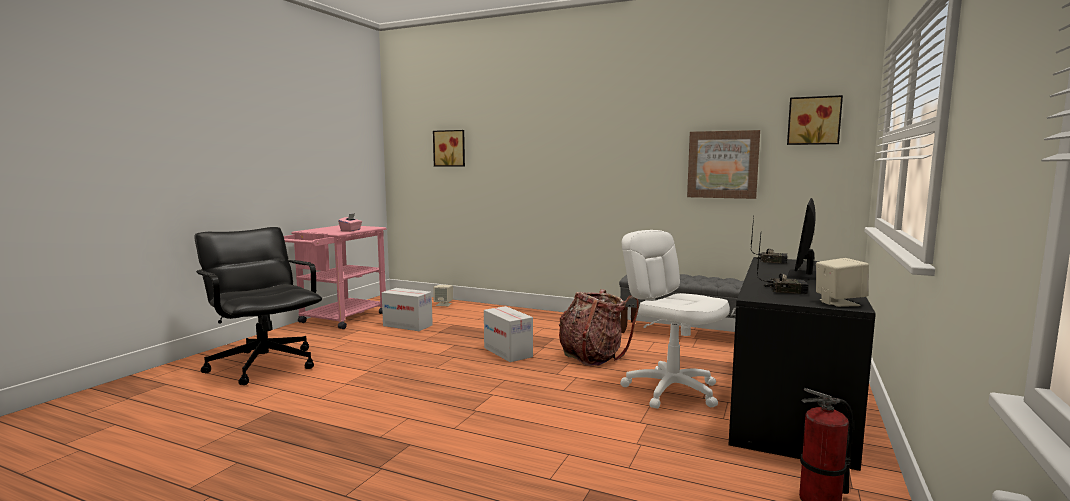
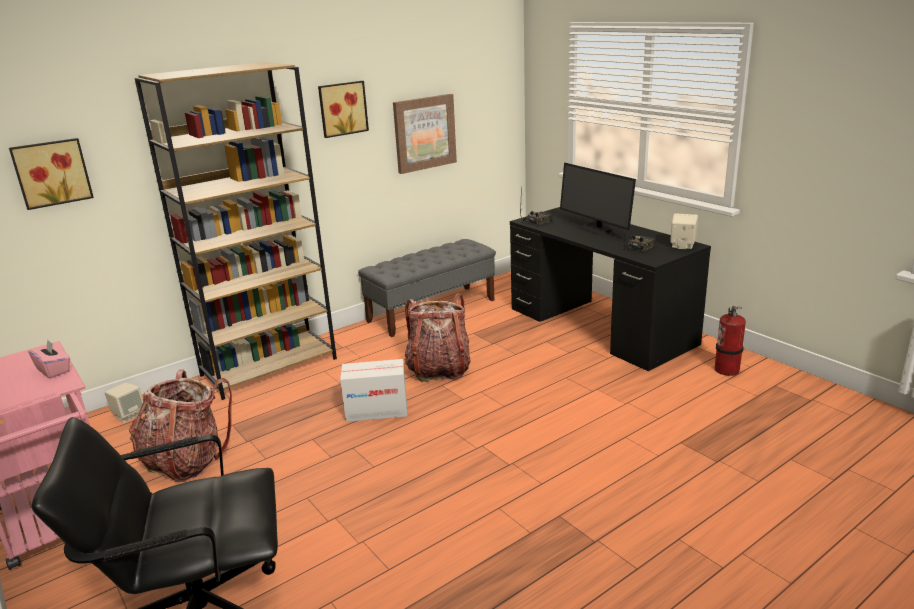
camera: 60 degrees left, 15 degrees up
cardboard box [382,288,433,331] -> backpack [129,370,232,482]
white office chair [620,230,730,409] -> none
picture [787,95,843,145] -> picture moved to [318,81,369,138]
none -> brown bookcase [135,62,337,400]

